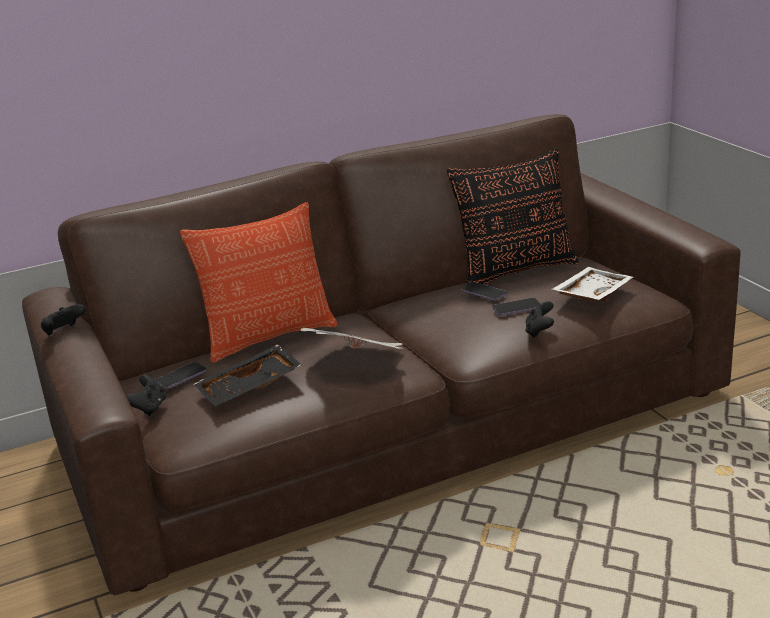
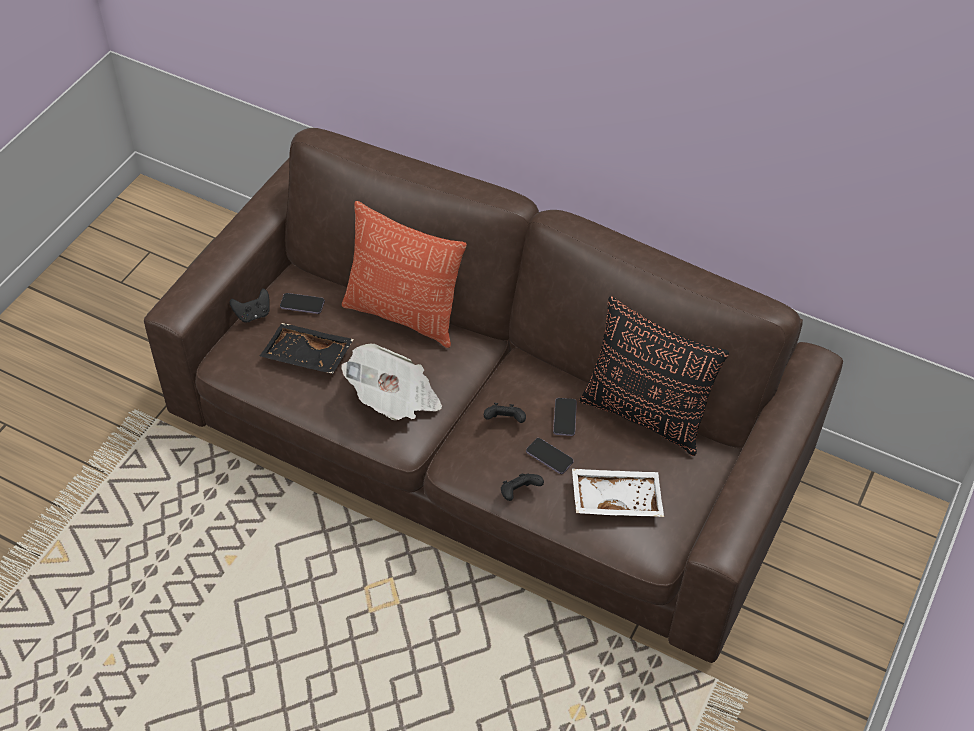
camera: 50 degrees right, 25 degrees up
black game controller [41,304,86,335] -> black game controller moved to [484,403,526,423]

